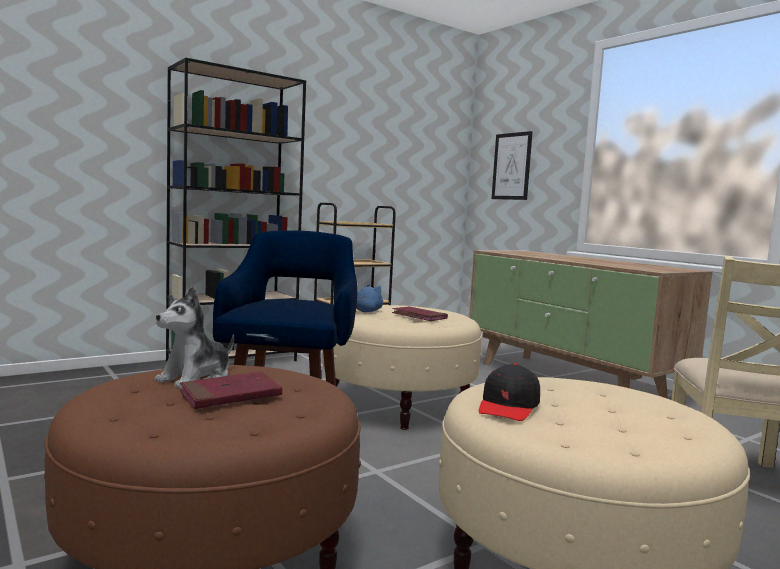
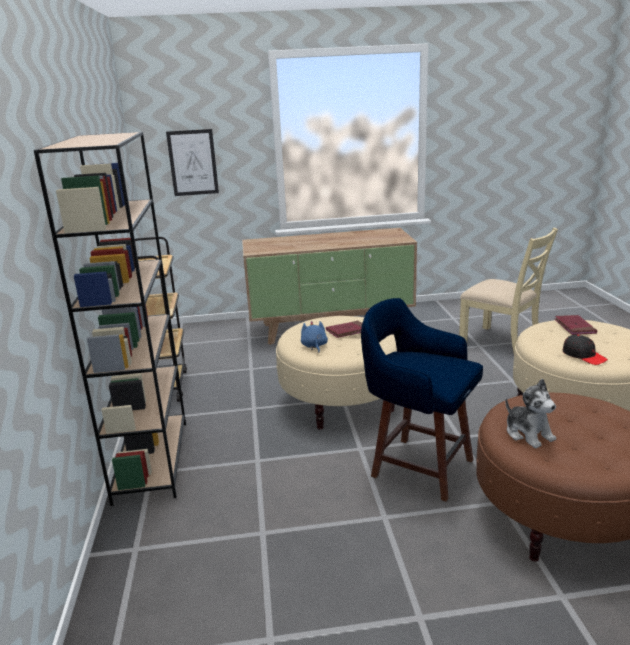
camera: 60 degrees left, 15 degrees up
red book [180,371,282,409] -> red book moved to [555,315,597,335]

